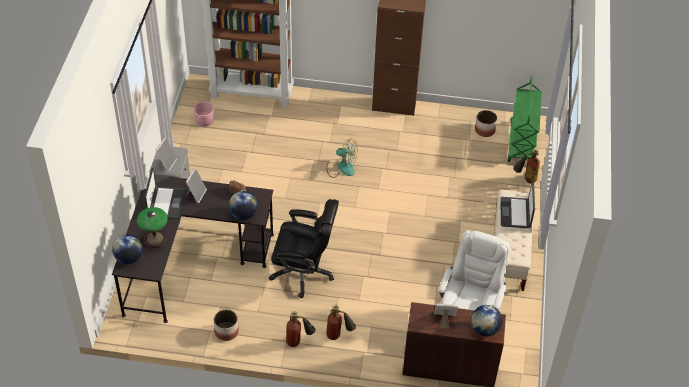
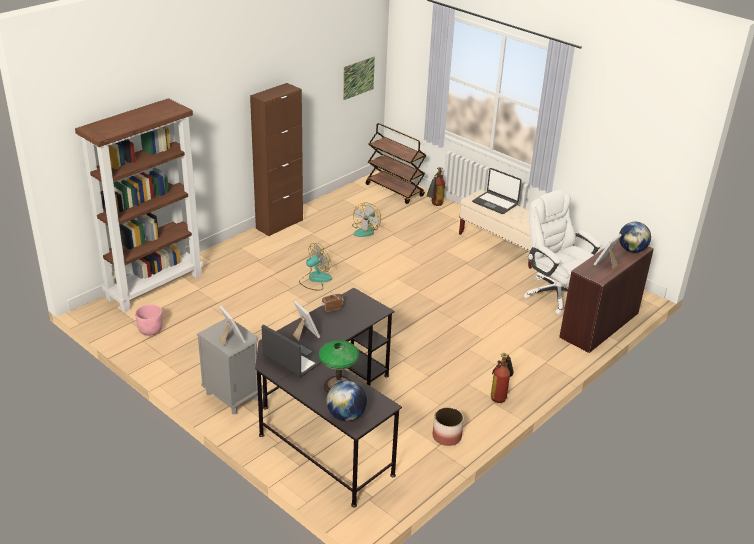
camera: 55 degrees left, 15 degrees down
globe [229,191,258,220] -> none
black office chair [269,199,339,298] -> none
fire extinguisher [326,305,356,340] -> none
planter [475,110,497,137] -> none
green cart [507,76,542,162] -> brown cart [366,123,427,204]
none -> picture [343,57,375,100]
none -> fan [352,203,381,237]

